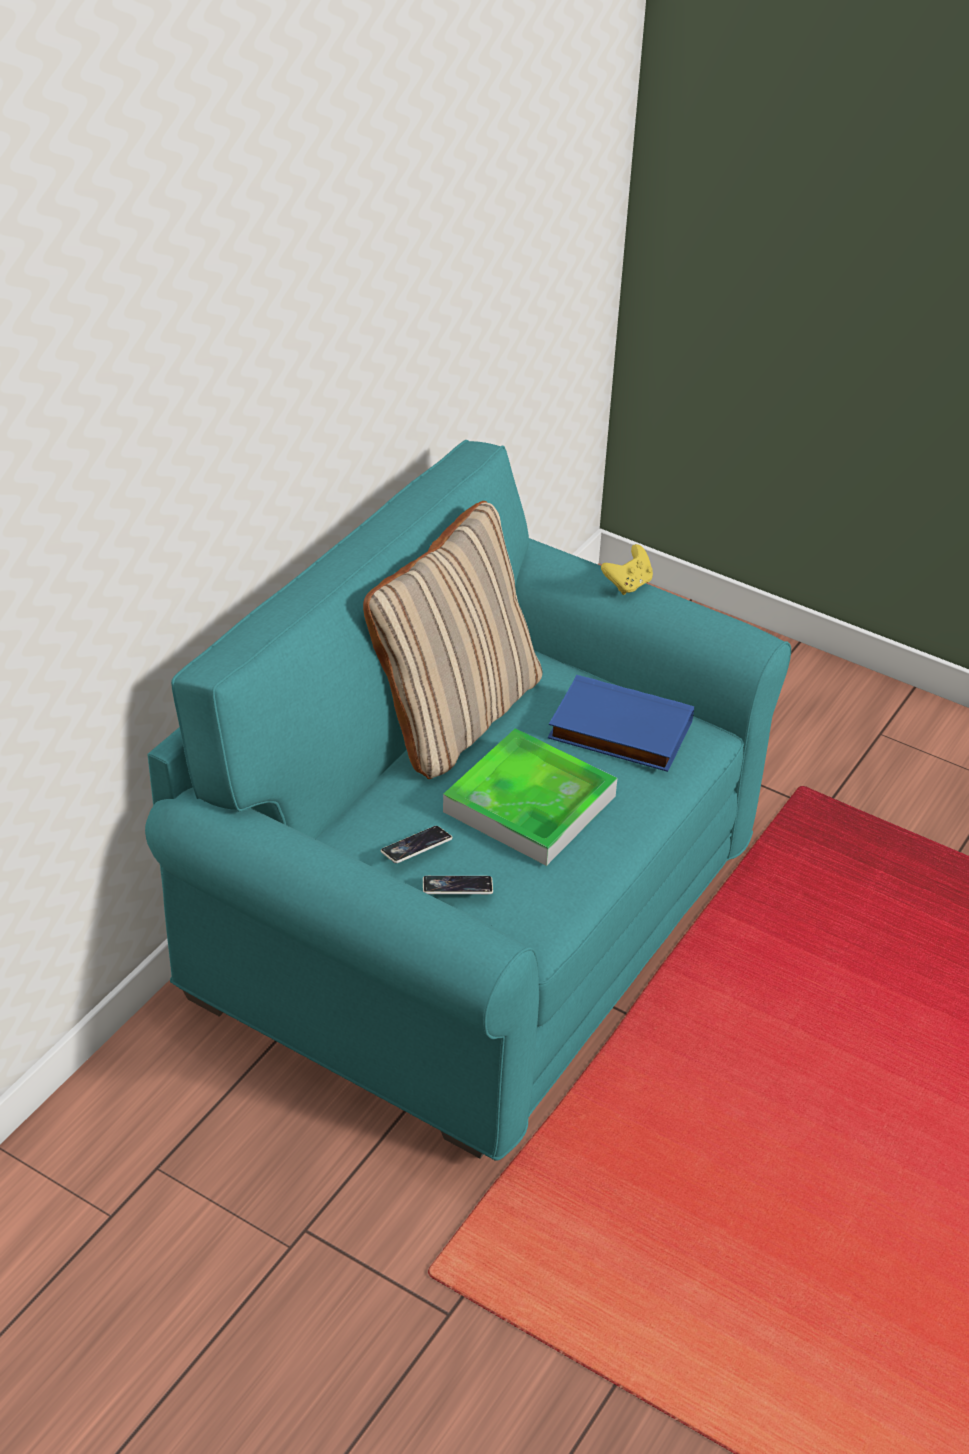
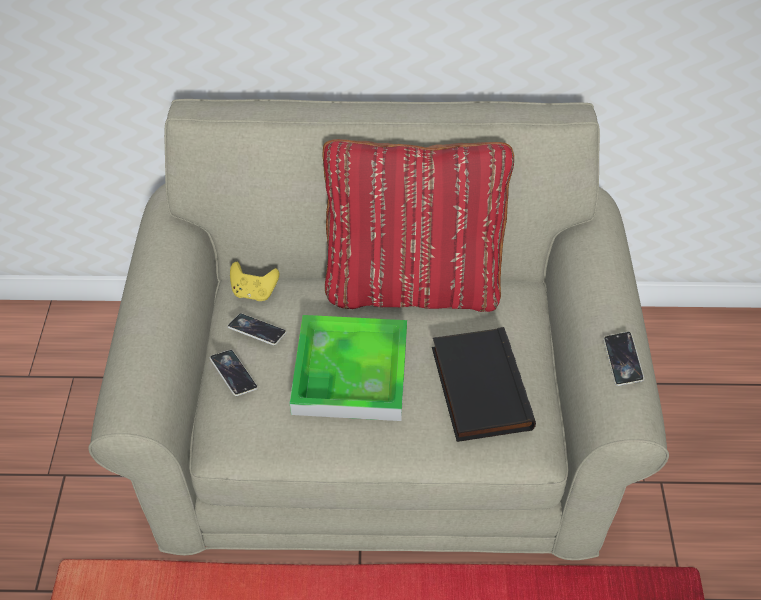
camera: 60 degrees right, 10 degrees up
turquoise sofa [145,440,791,1161] -> beige sofa [88,99,669,560]
beige pillow [363,501,543,779] -> red pillow [323,139,514,312]
blue book [548,675,694,772] -> black book [432,327,536,442]
yellow game controller [601,544,653,595] -> yellow game controller moved to [230,262,279,301]
none -> phone [604,332,644,386]

